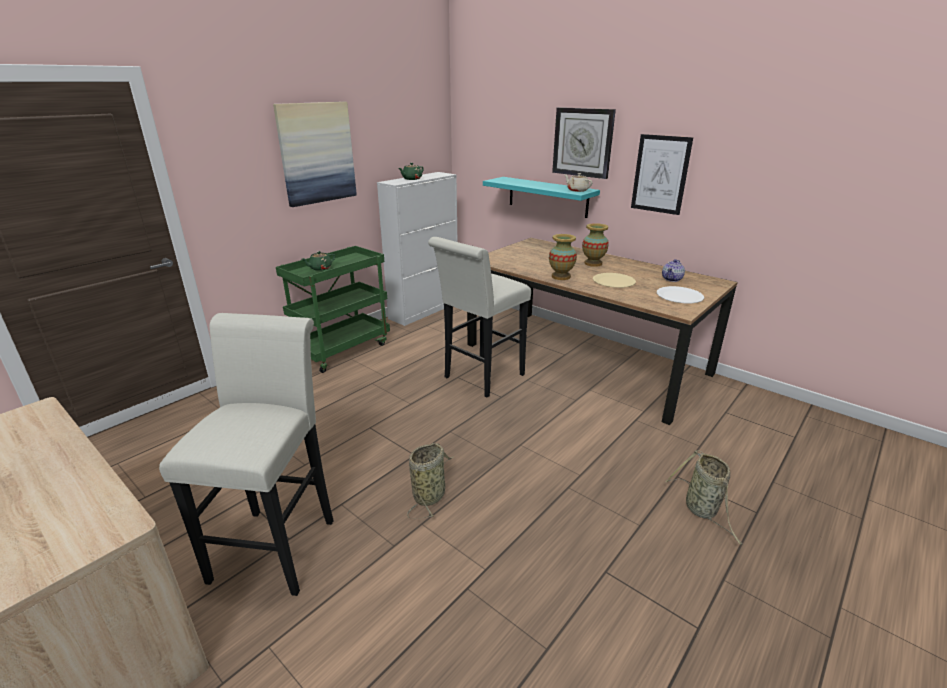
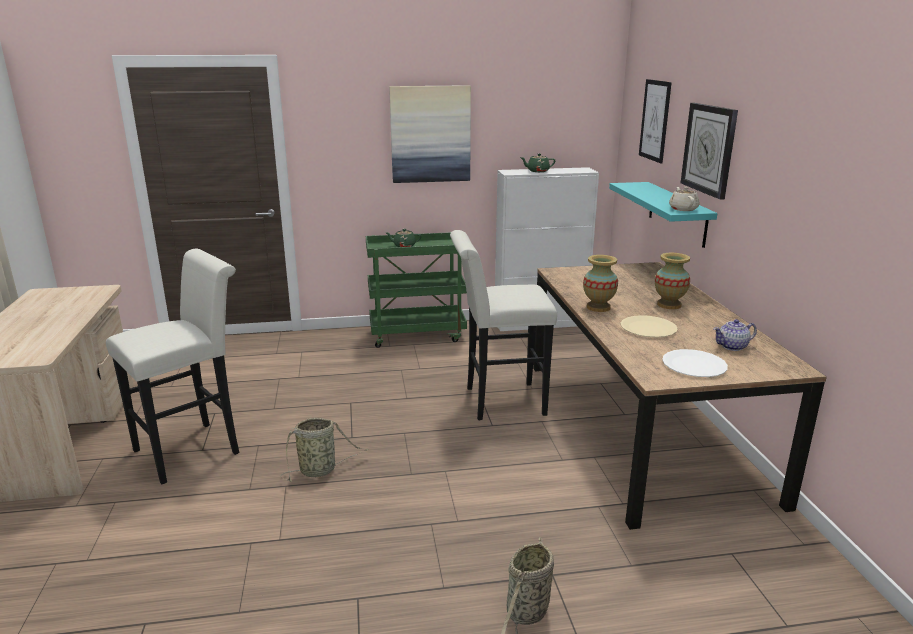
camera: 40 degrees right, 5 degrees down
picture [631,134,693,215] -> picture moved to [639,79,672,163]

